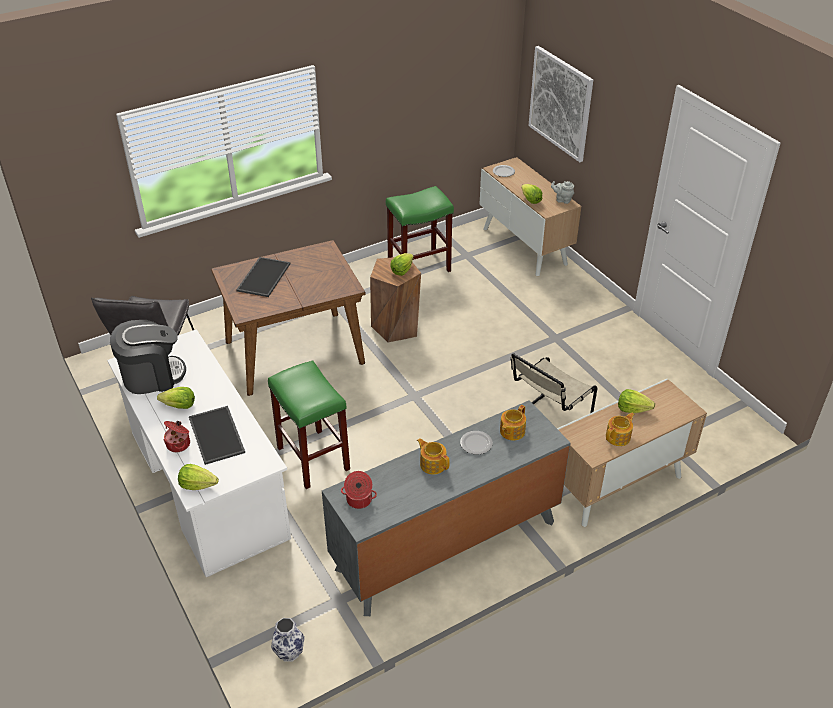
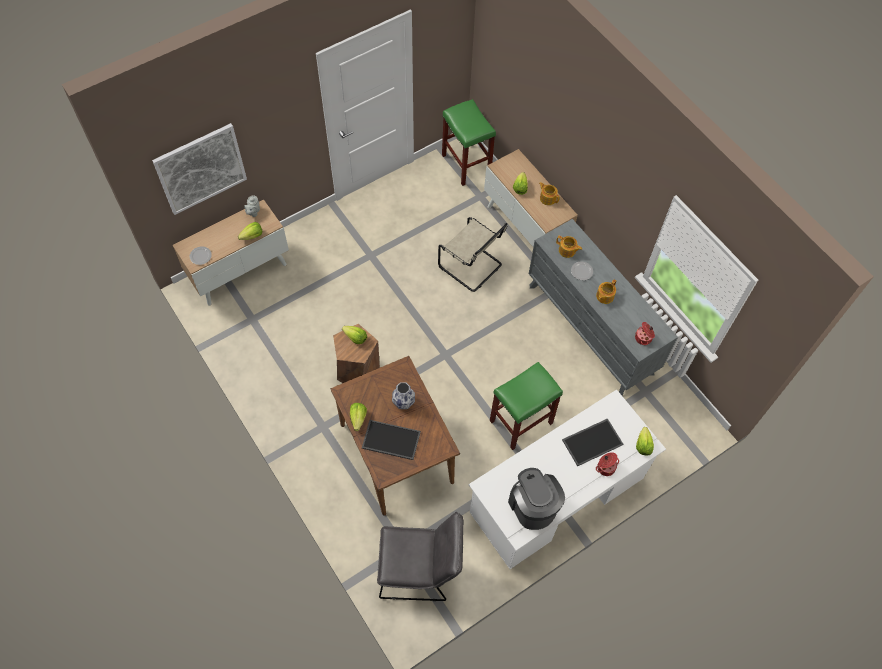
camera: 95 degrees left, 20 degrees up
lettuce [157,387,195,409] -> lettuce moved to [350,403,367,431]
vase [271,618,305,662] -> vase moved to [392,382,415,409]
green stool [386,186,454,272] -> green stool moved to [442,99,496,186]

